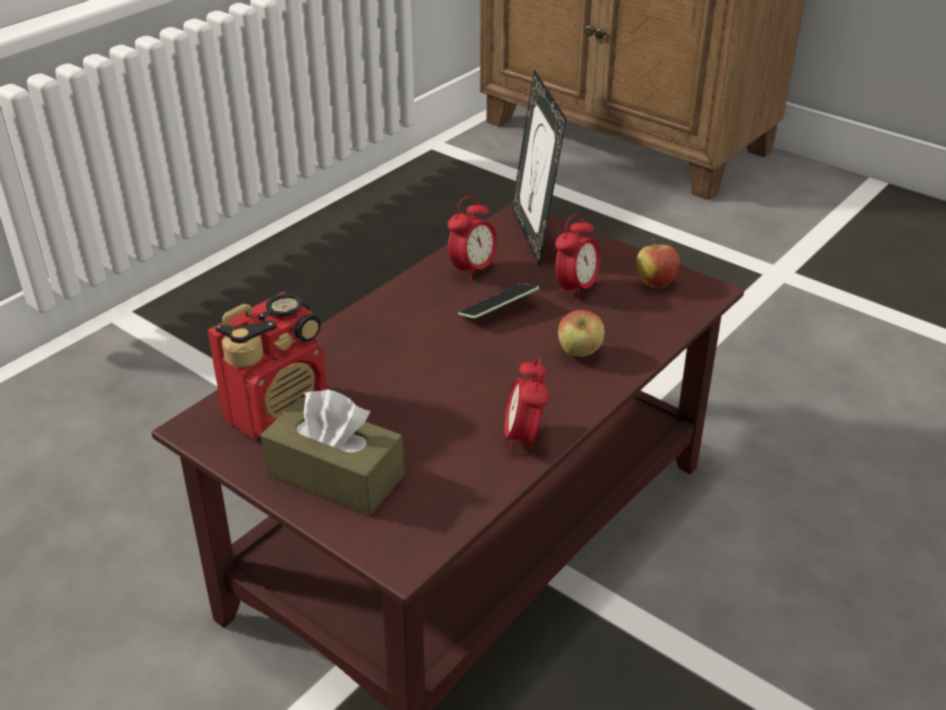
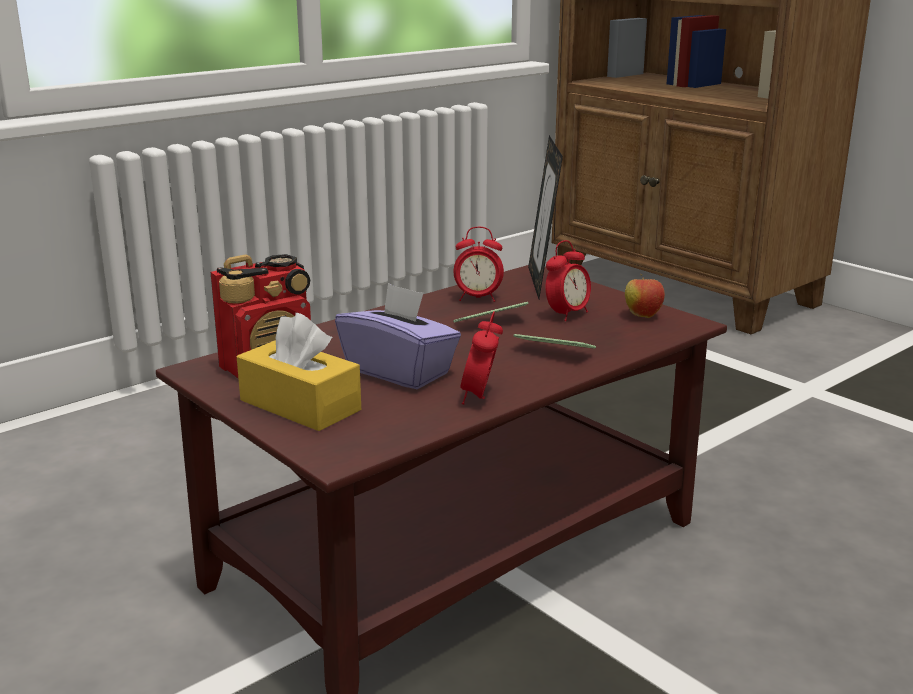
camera: 10 degrees right, 15 degrees down
brown tissue box [261,389,405,516] -> yellow tissue box [237,313,361,431]
alarm clock [448,195,497,281] -> alarm clock turned 45 degrees clockwise [454,227,504,302]
apple [558,310,605,357] -> phone [513,334,596,349]
none -> purple tissue box [335,283,461,389]

